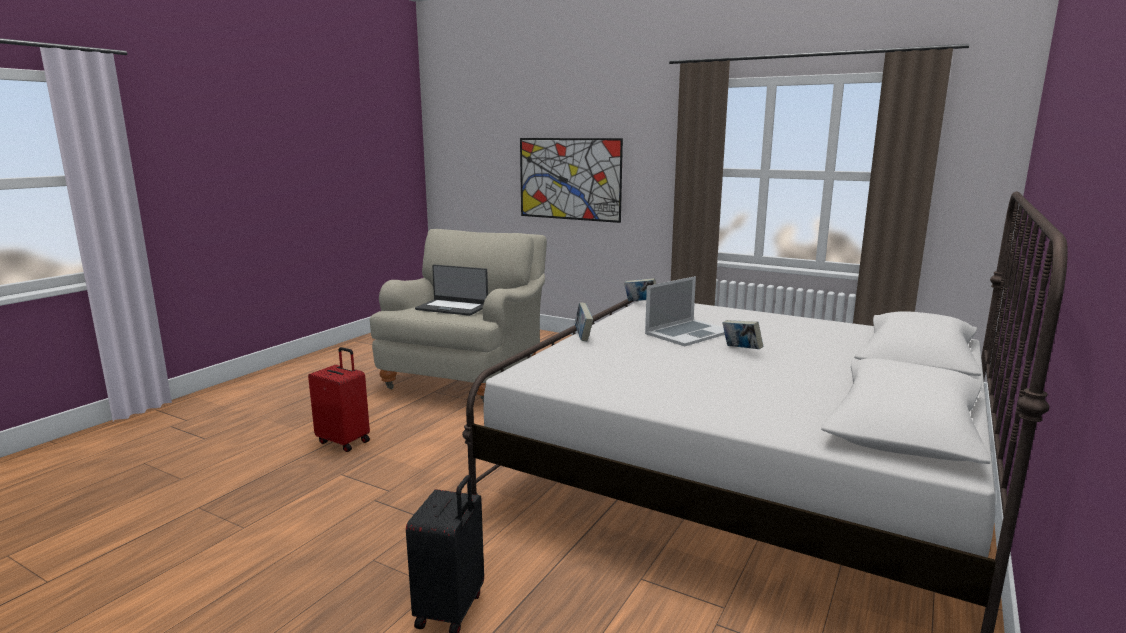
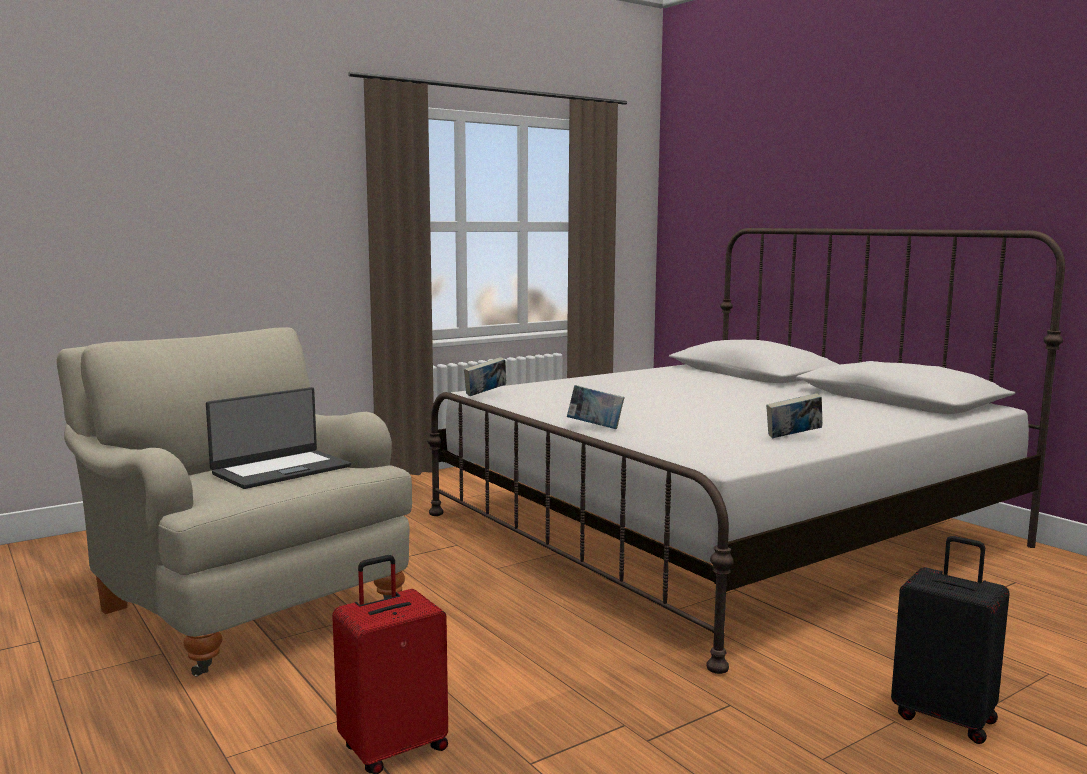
camera: 65 degrees left, 5 degrees down
picture [520,138,623,223] -> none
laptop [645,276,725,346] -> none
book [722,320,763,349] -> book moved to [766,393,822,438]

